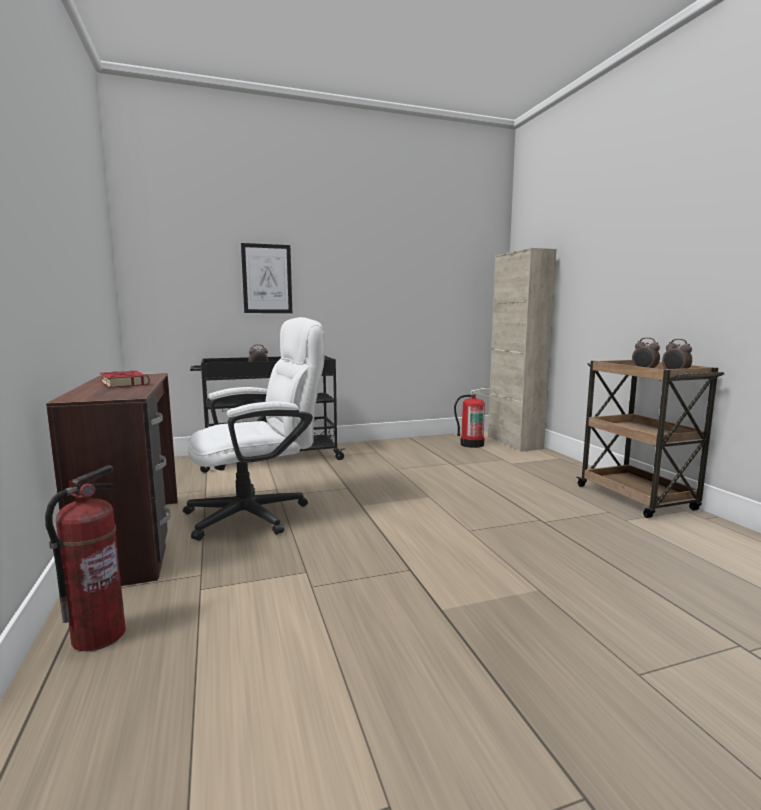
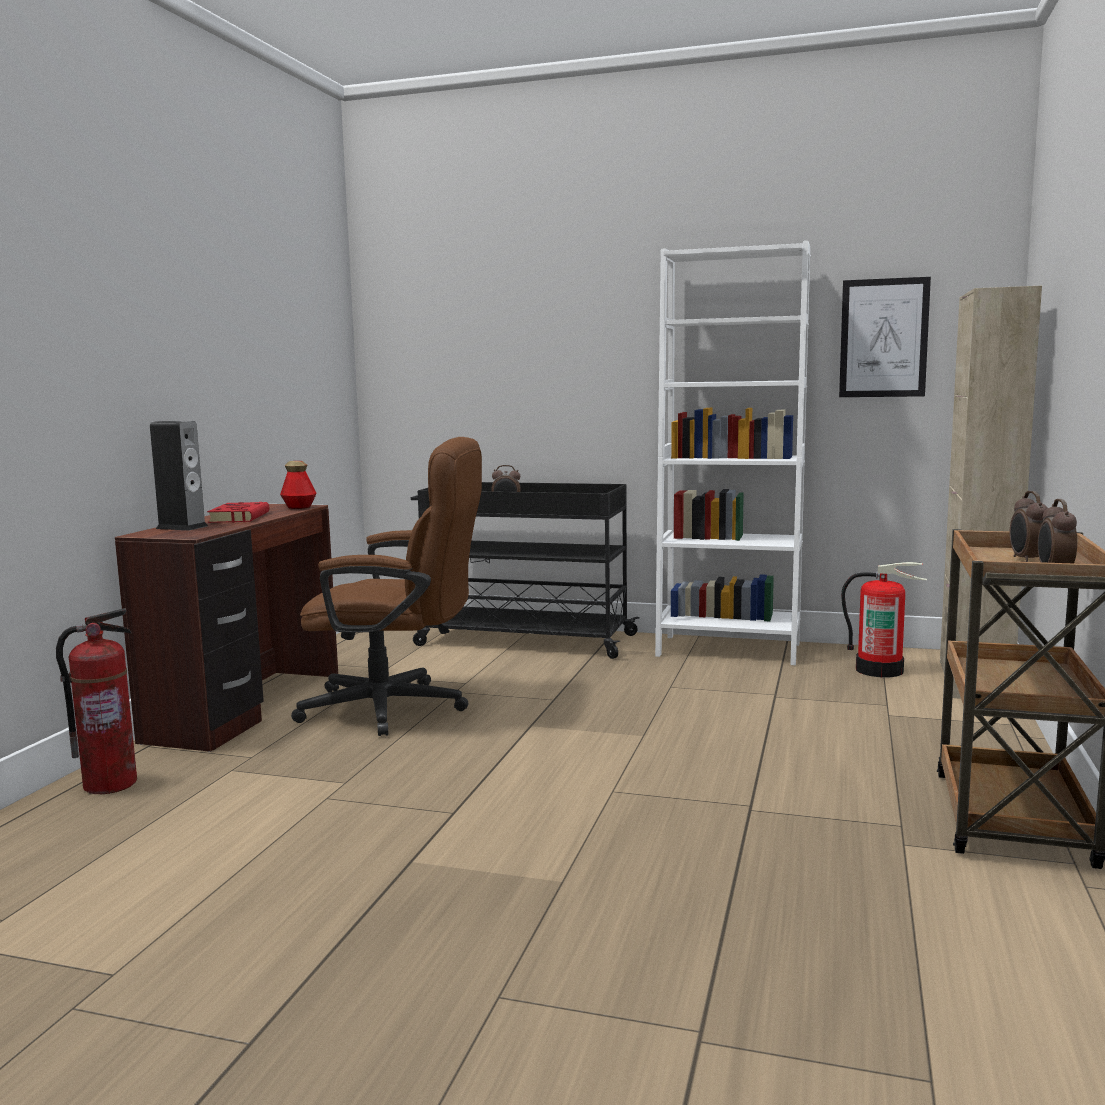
camera: 35 degrees right, 0 degrees up
white office chair [183,317,325,541] -> brown office chair [291,437,482,736]
picture [241,243,292,313] -> picture moved to [839,277,931,397]
none -> speaker [150,421,208,530]
none -> bottle [280,461,317,509]
none -> white bookcase [655,241,811,665]

